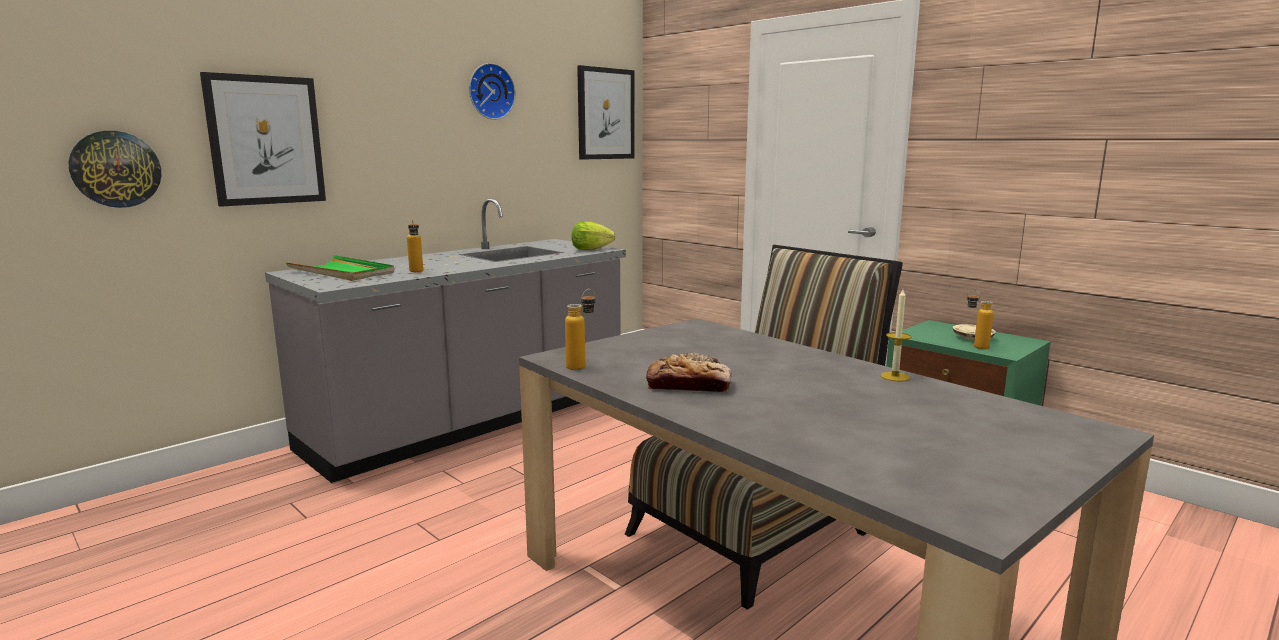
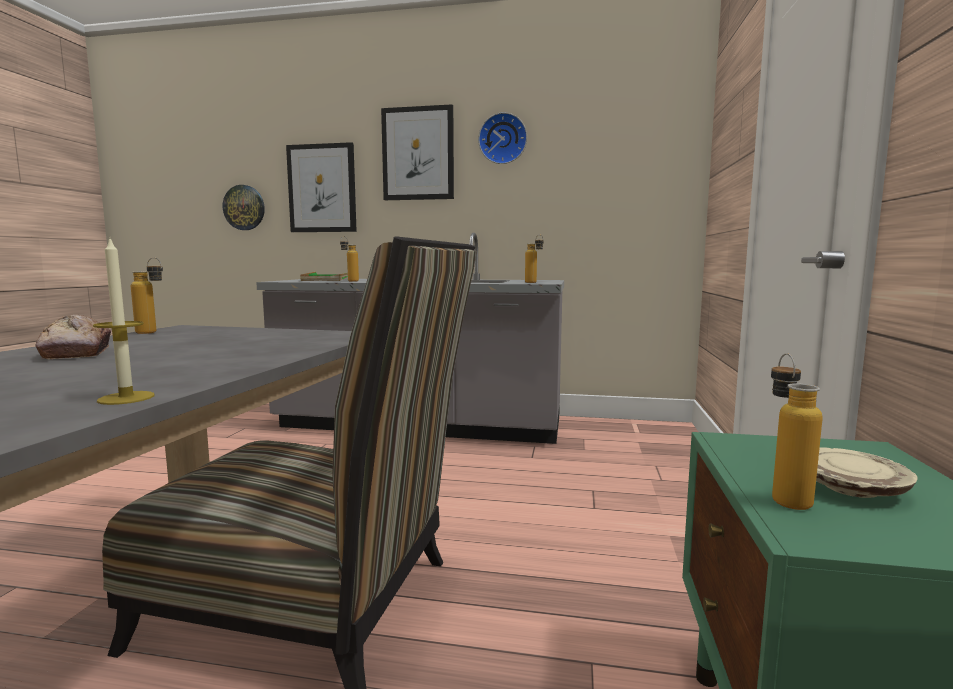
camera: 55 degrees right, 5 degrees down
lettuce [572,221,616,250] -> bottle [525,235,544,283]
picture [577,65,635,160] -> picture moved to [381,104,454,200]

